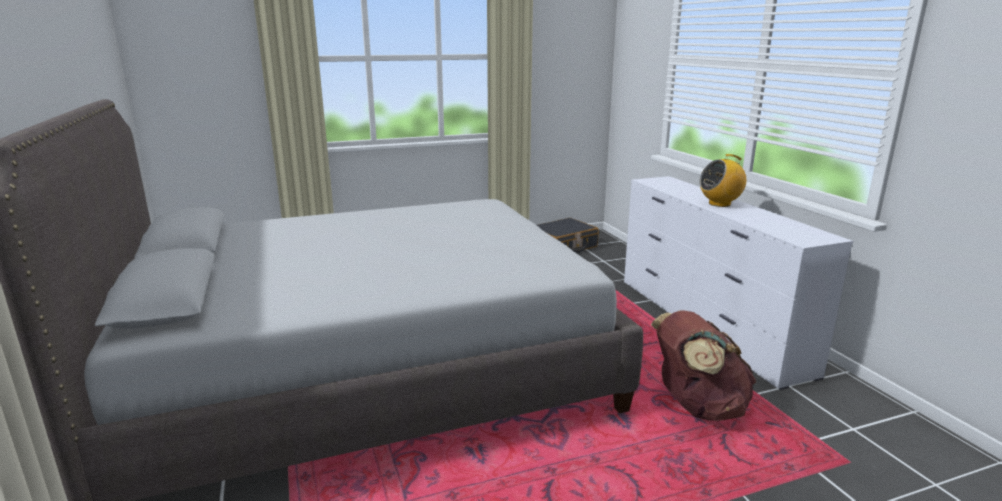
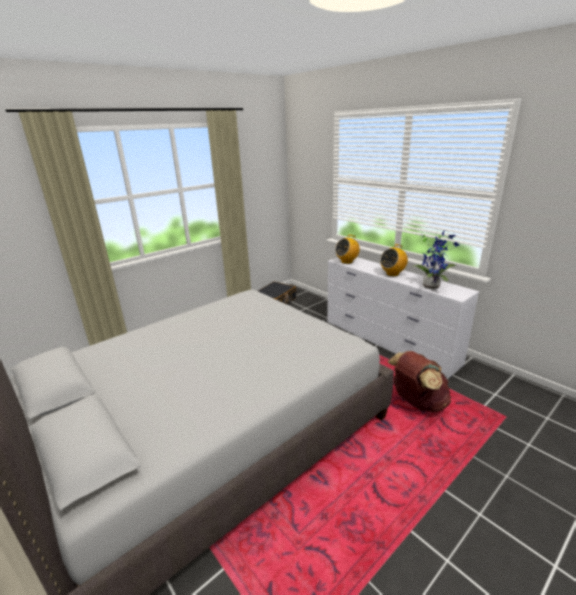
camera: 20 degrees left, 5 degrees up
none -> radio [335,235,360,264]
none -> potted plant [412,230,459,289]

